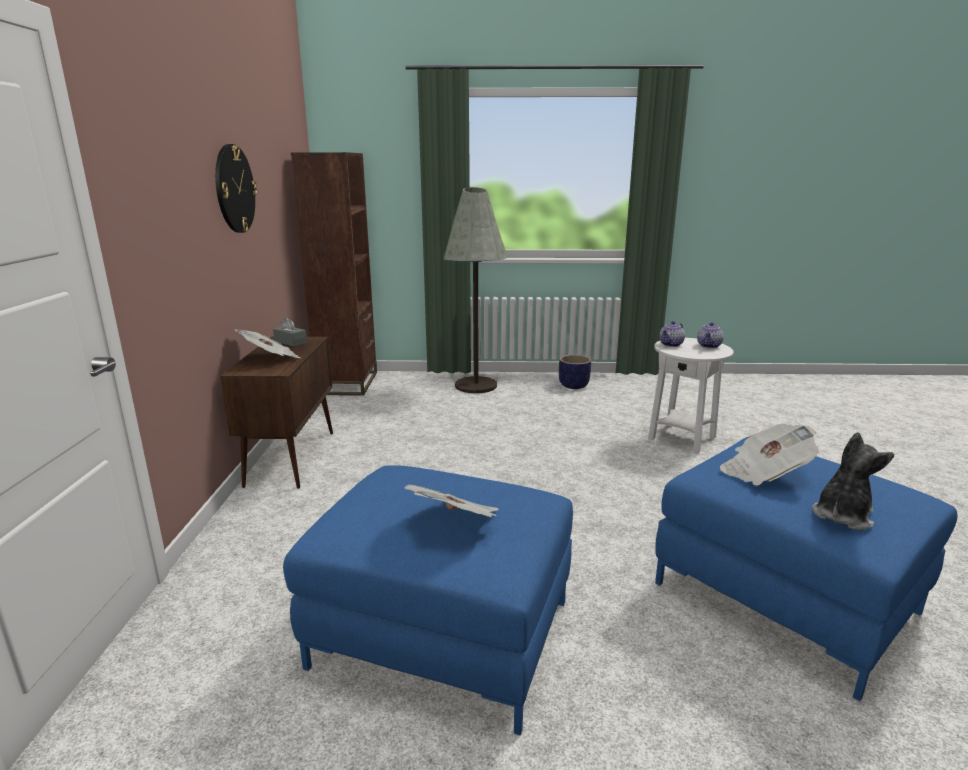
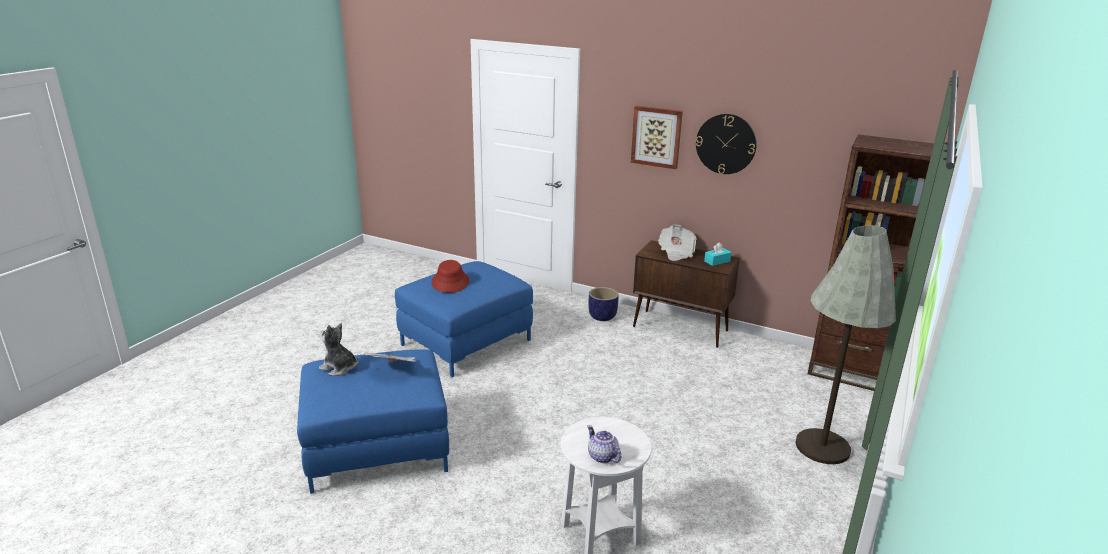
camera: 115 degrees right, 5 degrees up
grey tissue box [273,317,307,347] -> turquoise tissue box [704,242,732,266]
newspaper [405,485,498,517] -> red hat [432,260,469,293]
planter [559,355,591,389] -> planter moved to [588,287,619,321]
teapot [659,321,685,347] -> none
plush toy [812,432,894,530] -> plush toy turned 135 degrees clockwise [318,323,359,376]
none -> picture [631,105,683,169]

